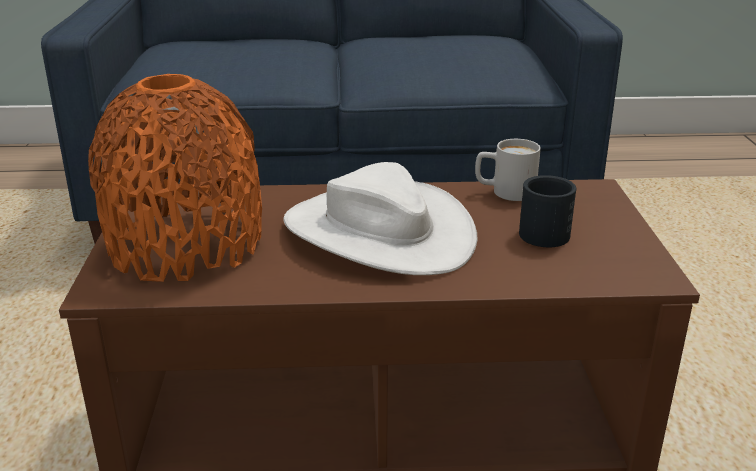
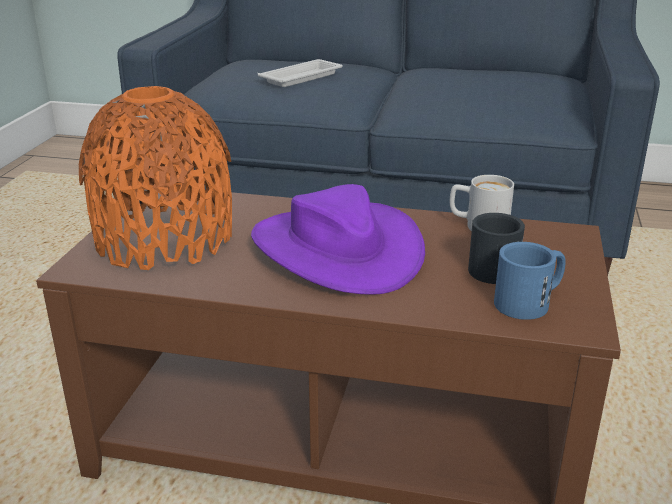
camera: 15 degrees right, 0 degrees up
white hat [283,162,477,275] -> purple hat [251,184,425,295]
none -> white tray [258,59,343,87]
none -> blue mug [494,242,566,320]

